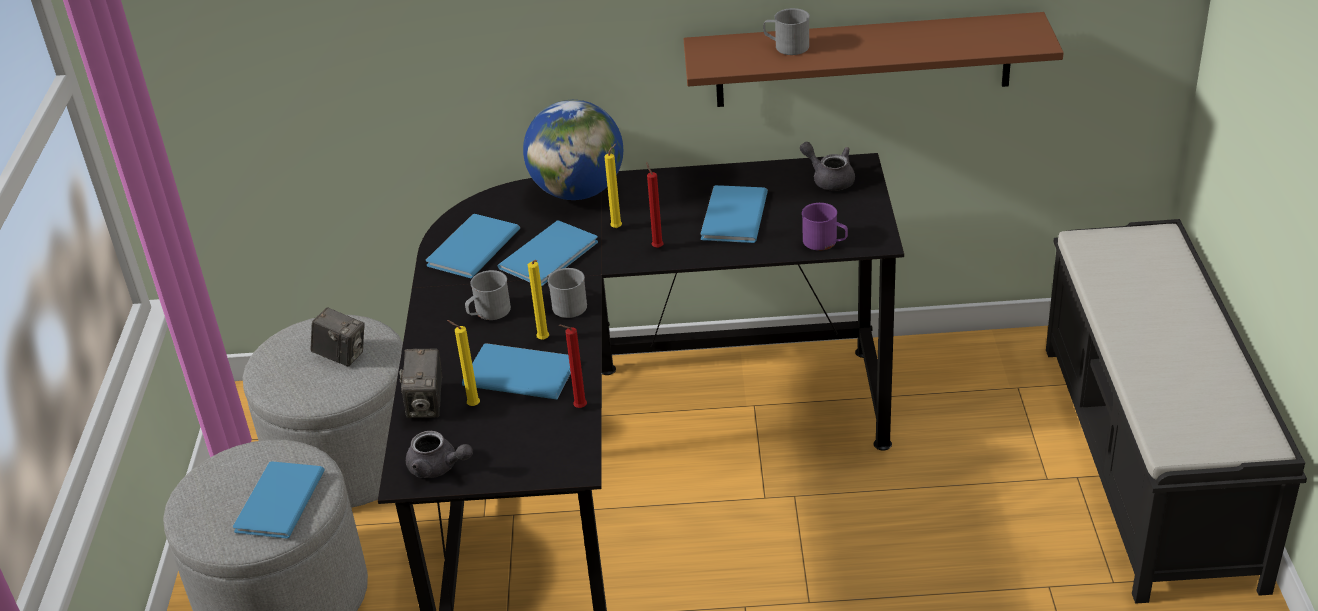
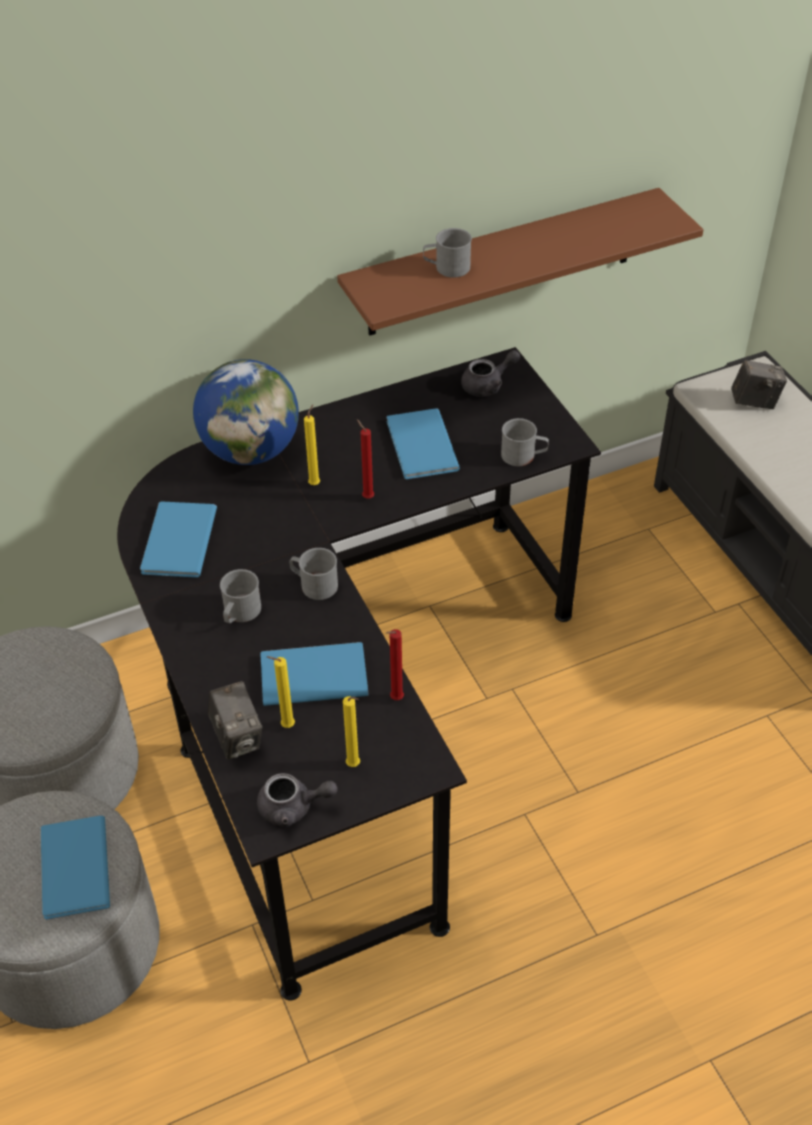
camera: 25 degrees left, 10 degrees up
camera [311,307,365,366] -> camera moved to [731,360,787,409]
blue book [498,220,598,286] -> none
yellow candle [528,260,549,340] -> yellow candle moved to [343,696,360,767]
grey teapot [800,142,855,191] -> grey teapot turned 135 degrees clockwise [461,350,520,396]
purple mug [802,203,848,251] -> grey mug [501,418,549,466]

